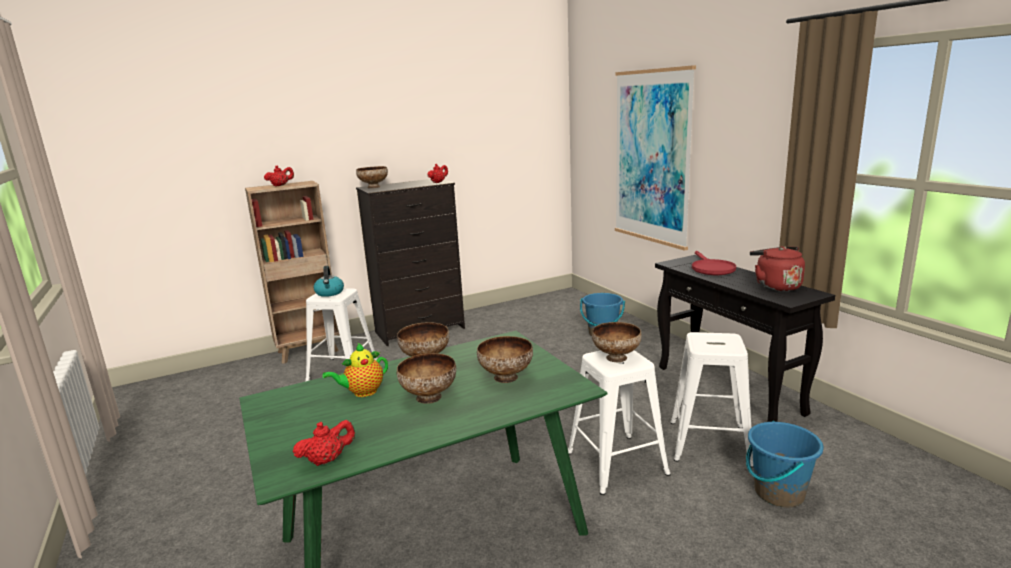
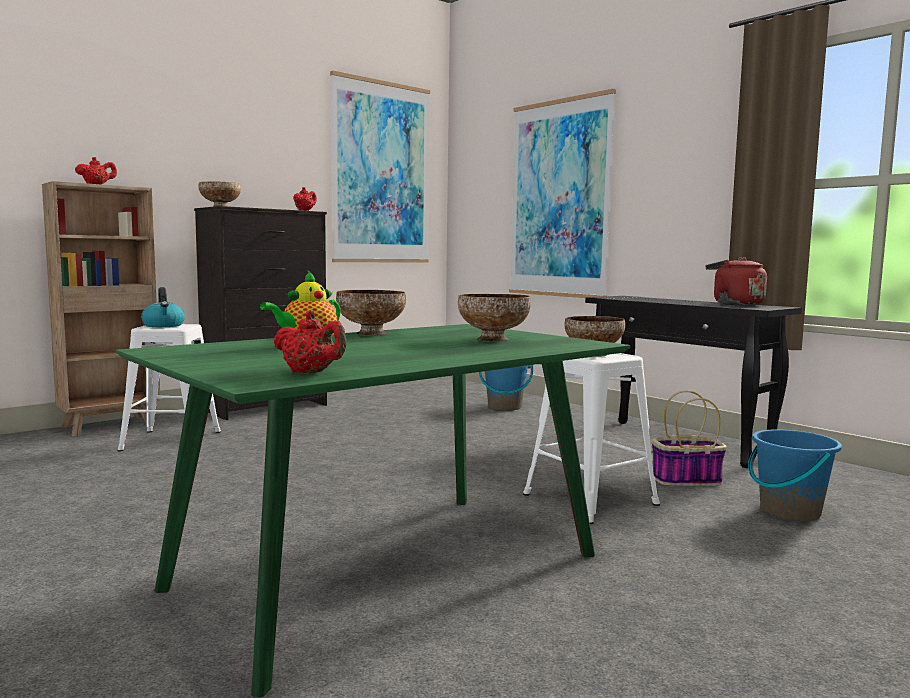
camera: 15 degrees left, 10 degrees down
red teapot [293,420,355,466] -> red teapot turned 75 degrees clockwise [273,310,347,373]
bowl [397,353,456,404] -> none
white stool [670,332,753,468] -> basket [652,390,727,486]
red frying pan [692,251,736,275] -> none
none -> picture [330,71,430,262]

